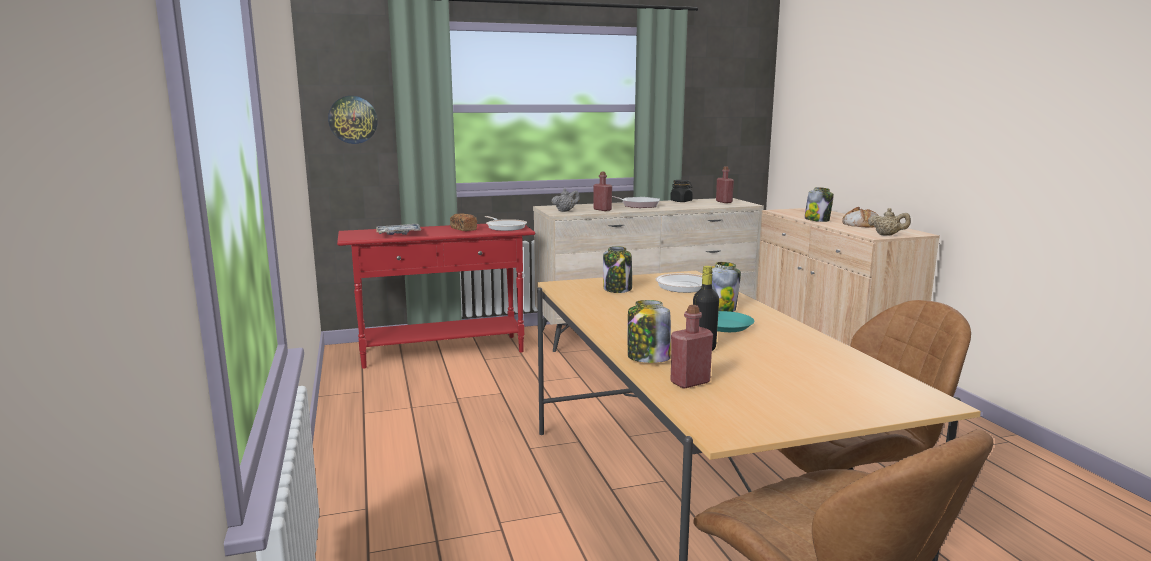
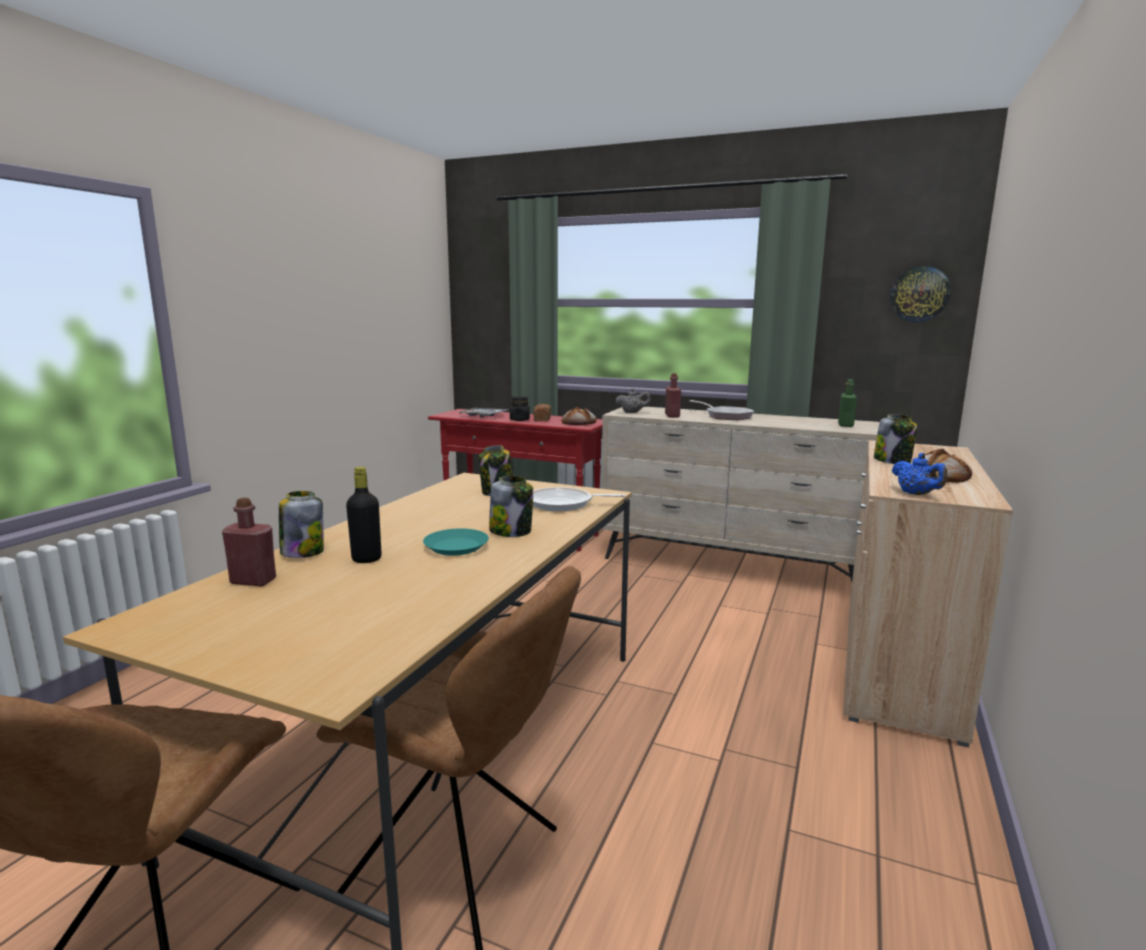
camera: 40 degrees right, 0 degrees up
wall clock [328,96,378,144] -> wall clock moved to [890,266,951,322]
frying pan [485,216,527,231] -> bread [562,407,597,425]
black jar [670,180,693,202] -> black jar moved to [510,396,530,421]
red bottle [716,166,734,203] -> green bottle [838,379,857,427]
beige teapot [868,208,911,236] -> blue teapot [892,453,947,495]

